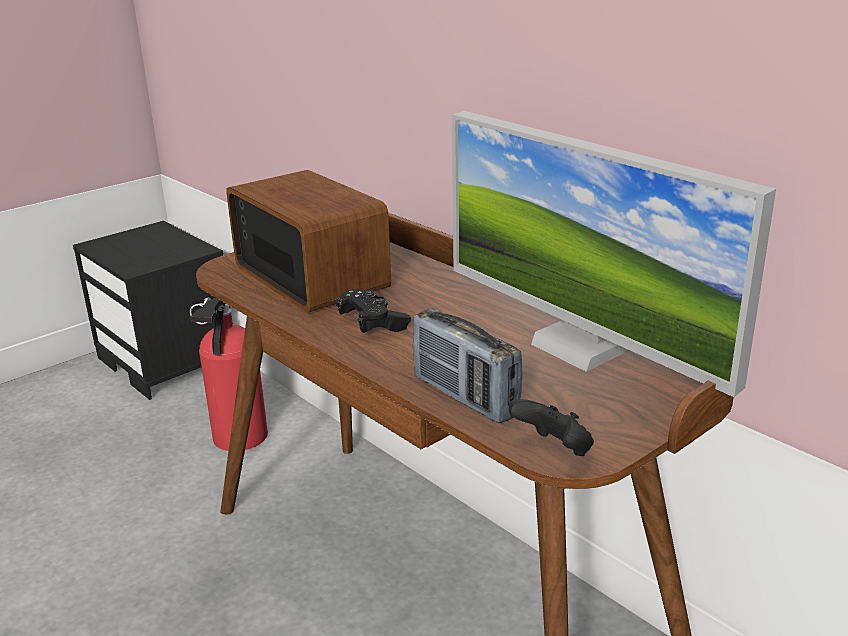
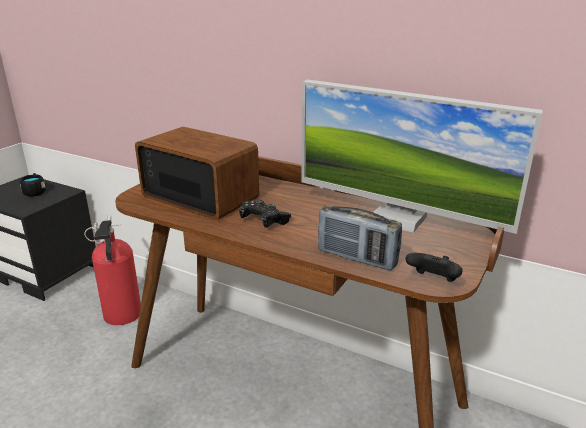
camera: 20 degrees left, 0 degrees up
none -> black mug [20,173,46,196]

